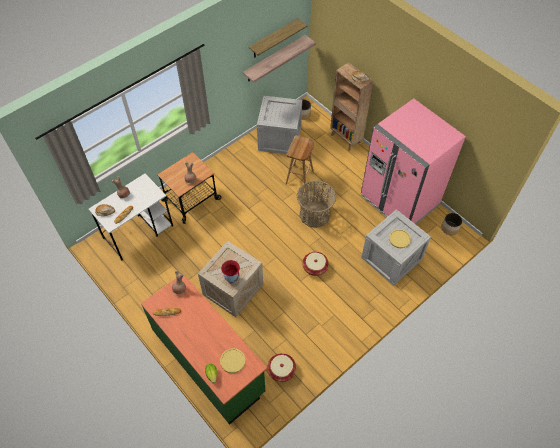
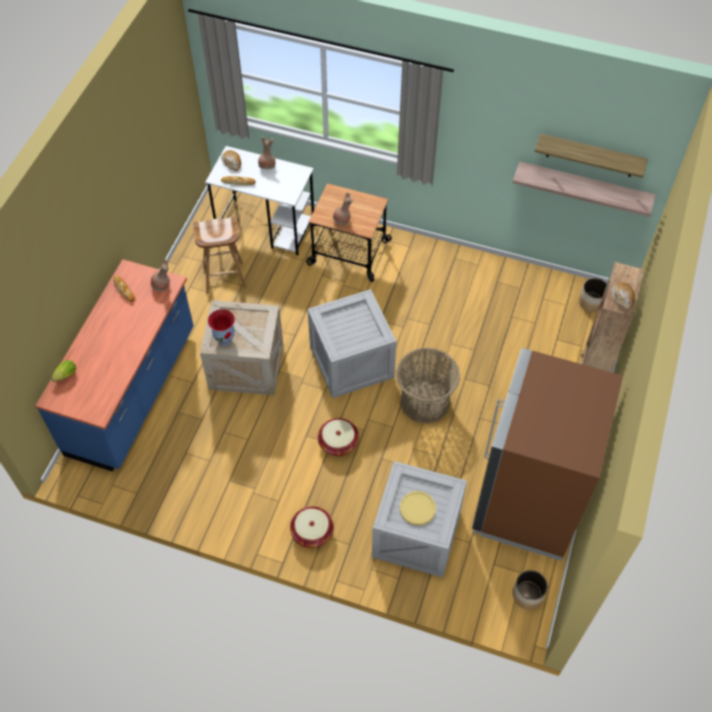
camera: 60 degrees right, 0 degrees up
green counter [141,275,267,425] -> blue counter [36,259,194,472]
yellow plate [220,348,246,373] -> none
crate [257,96,302,154] -> crate moved to [307,289,397,398]
basket [267,353,296,382] -> basket moved to [290,506,334,548]
brown stool [286,135,314,184] -> brown stool moved to [193,216,246,294]
pink fridge [361,98,466,224] -> brown fridge [472,348,623,561]

